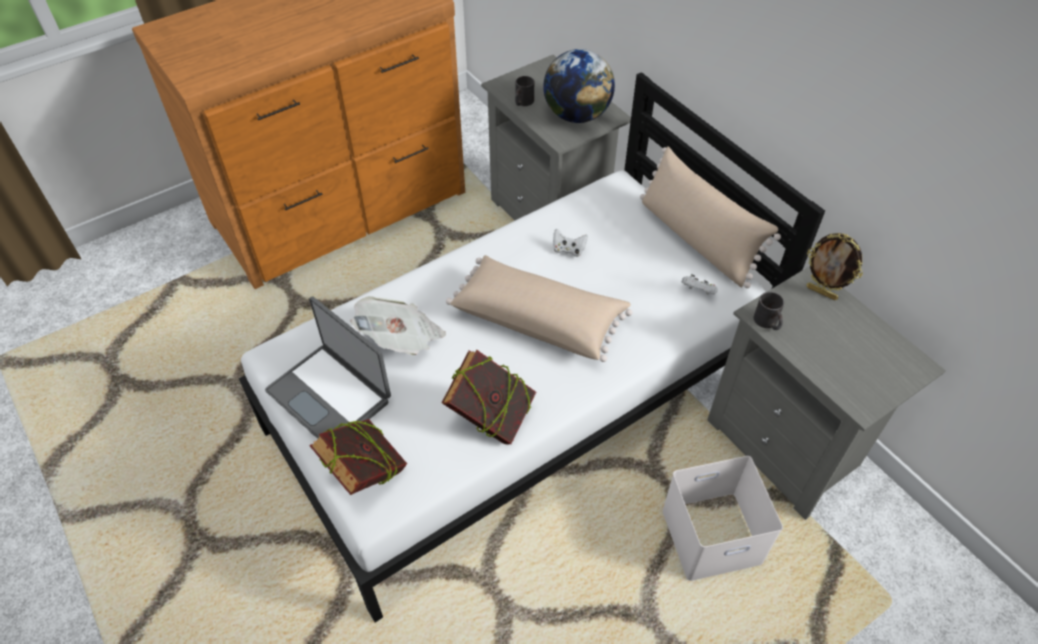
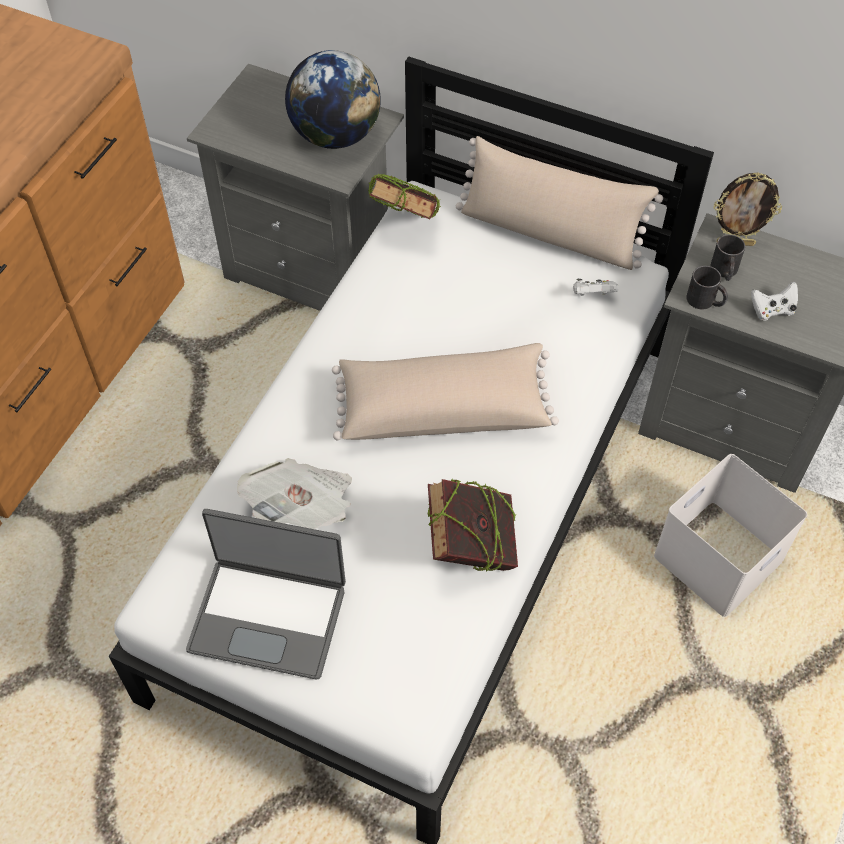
camera: 30 degrees left, 5 degrees up
book [310,419,407,495] -> book moved to [368,173,441,219]
black mug [515,76,534,106] -> black mug moved to [710,234,745,281]
white game controller [553,229,588,257] -> white game controller moved to [751,282,798,321]

